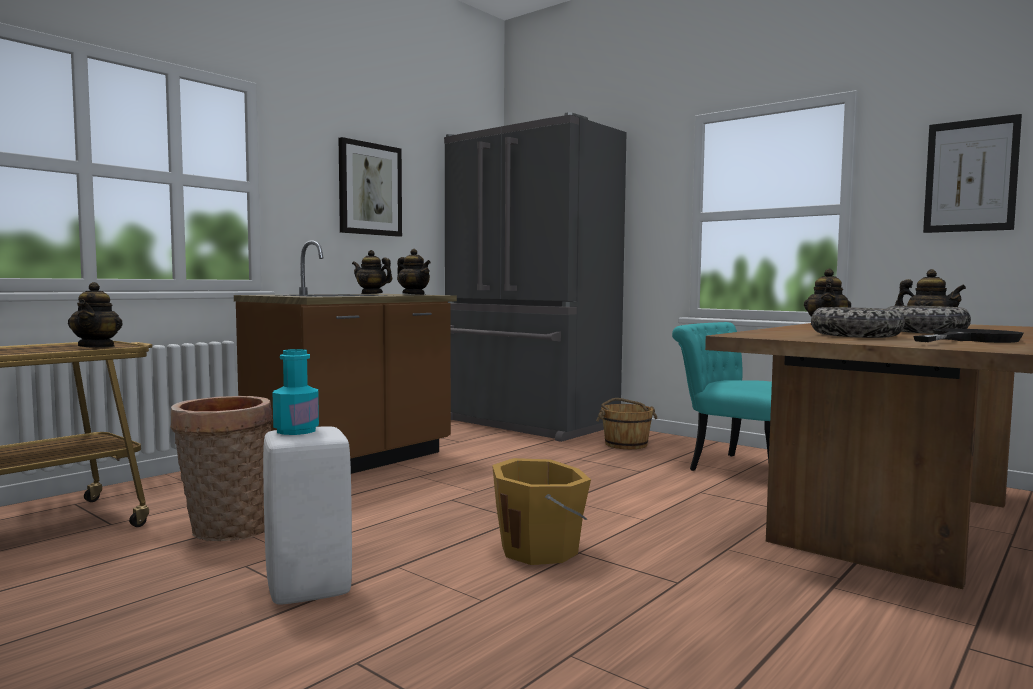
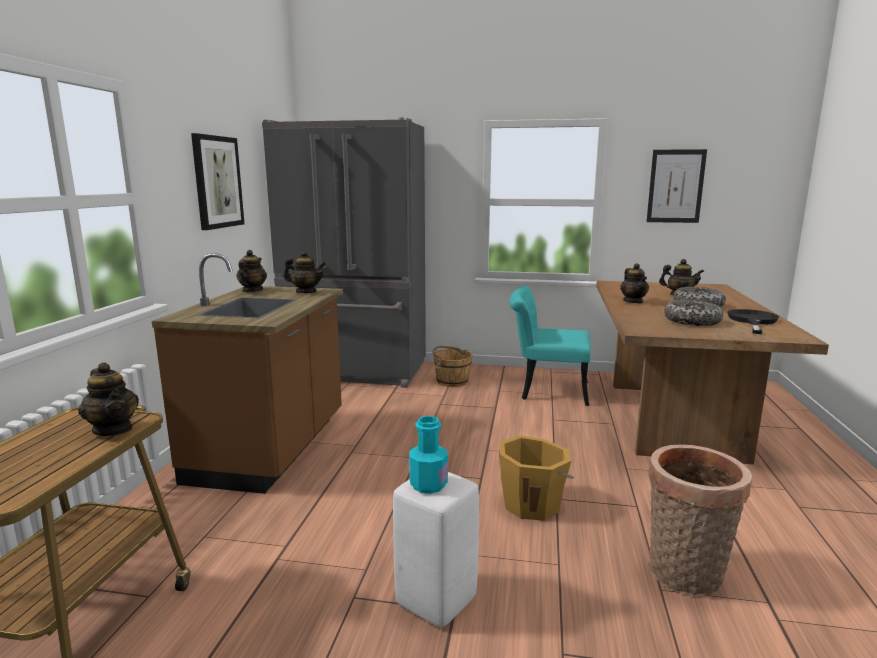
camera: 30 degrees left, 10 degrees up
basket [170,396,273,541] -> basket moved to [649,444,752,596]
teapot [352,250,392,294] -> teapot turned 105 degrees clockwise [236,250,267,292]

